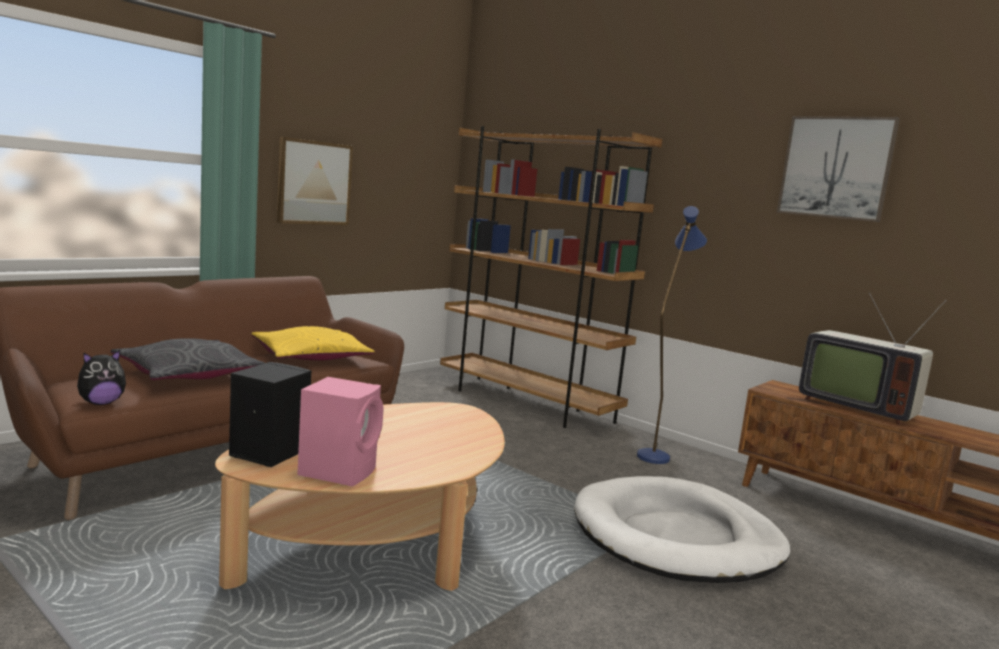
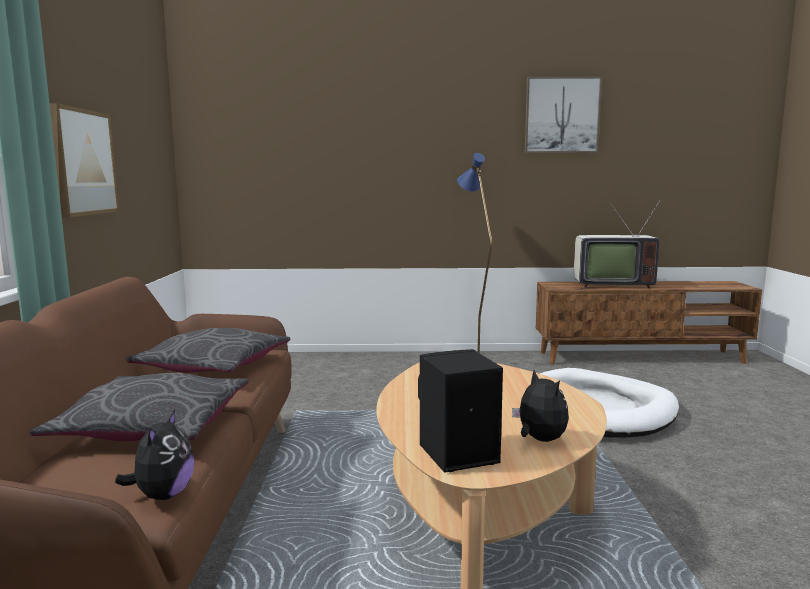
camera: 40 degrees left, 0 degrees up
yellow pillow [251,326,374,360] -> grey pillow [126,328,290,373]
pink speaker [297,377,384,487] -> plush toy [512,370,569,442]
brown bookcase [440,126,663,428] -> none

